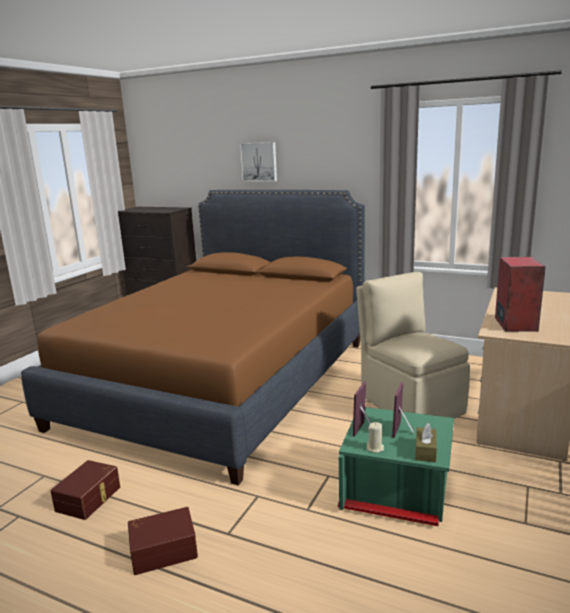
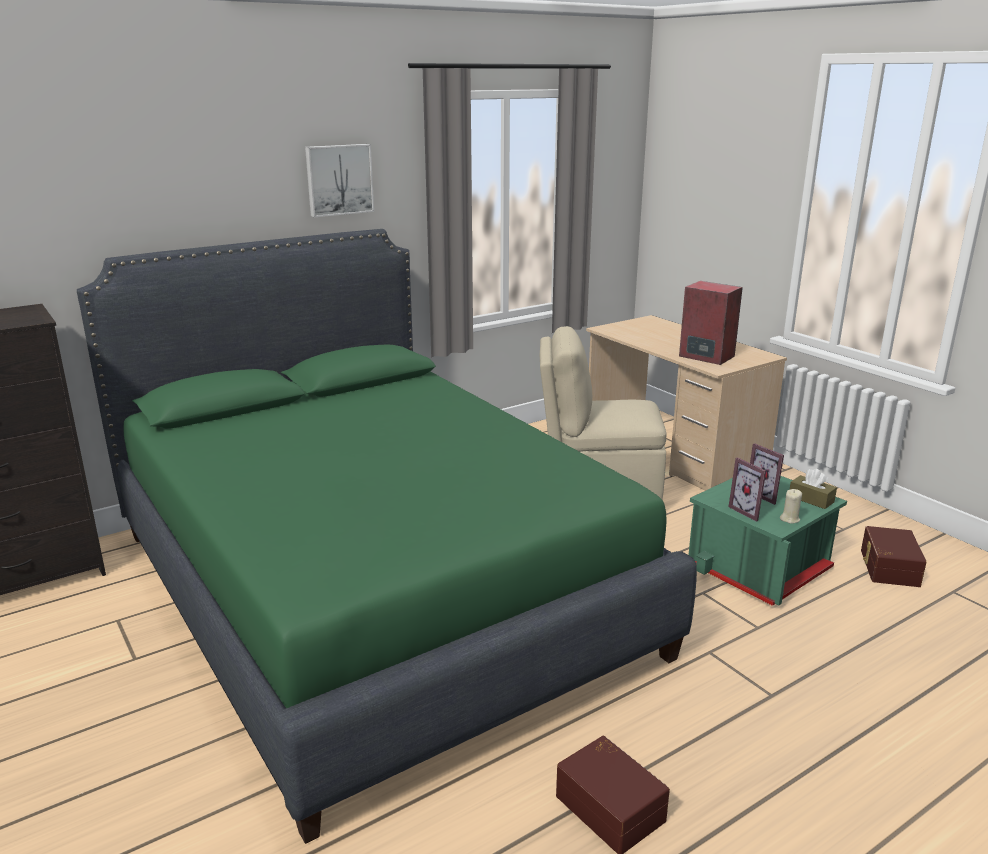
camera: 60 degrees left, 5 degrees up
brown bed [21,190,365,485] -> green bed [77,229,697,844]
brown storage box [128,507,198,575] -> brown storage box moved to [861,526,927,587]
picture [240,142,277,182] -> picture moved to [305,144,374,217]

